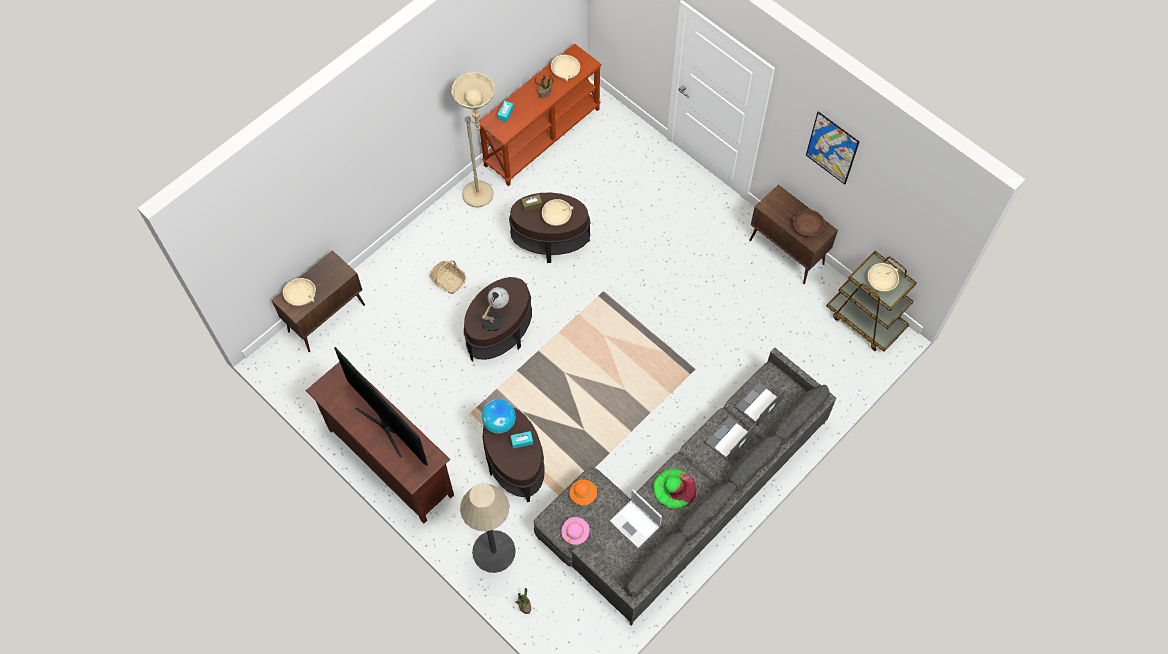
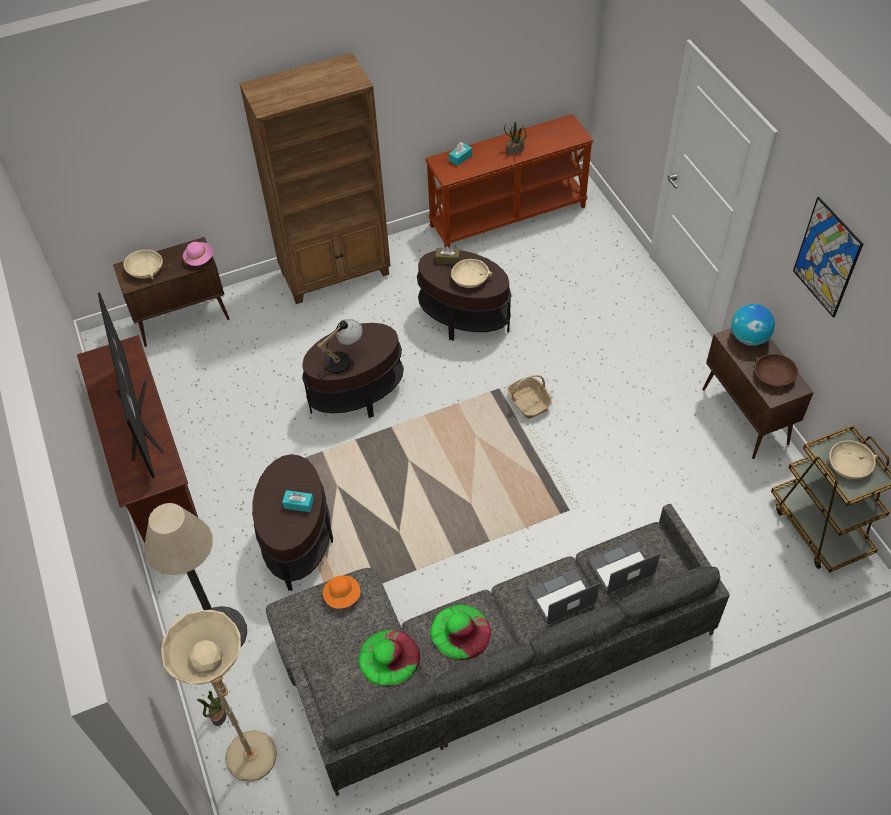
camera: 25 degrees right, 10 degrees down
basket [429,260,466,294] -> basket moved to [507,375,552,419]
beige floor lamp [451,72,495,208] -> beige floor lamp moved to [161,610,277,782]
globe [482,399,516,434] -> globe moved to [731,304,775,346]
beige bowl [551,55,580,82] -> none
pink hat [561,517,589,545] -> pink hat moved to [183,242,214,266]
laptop [610,489,662,548] -> green hat [359,630,420,688]
none -> brown bookcase [239,53,391,304]

